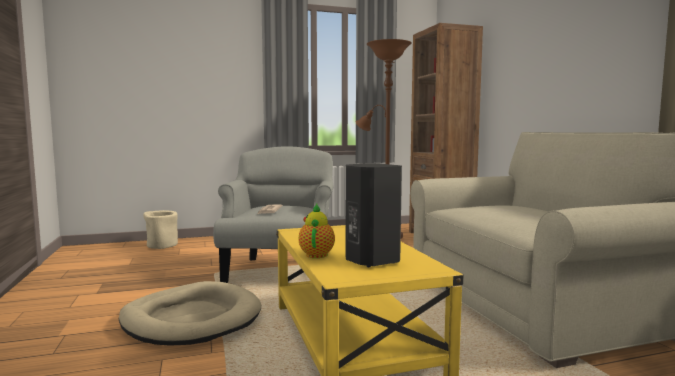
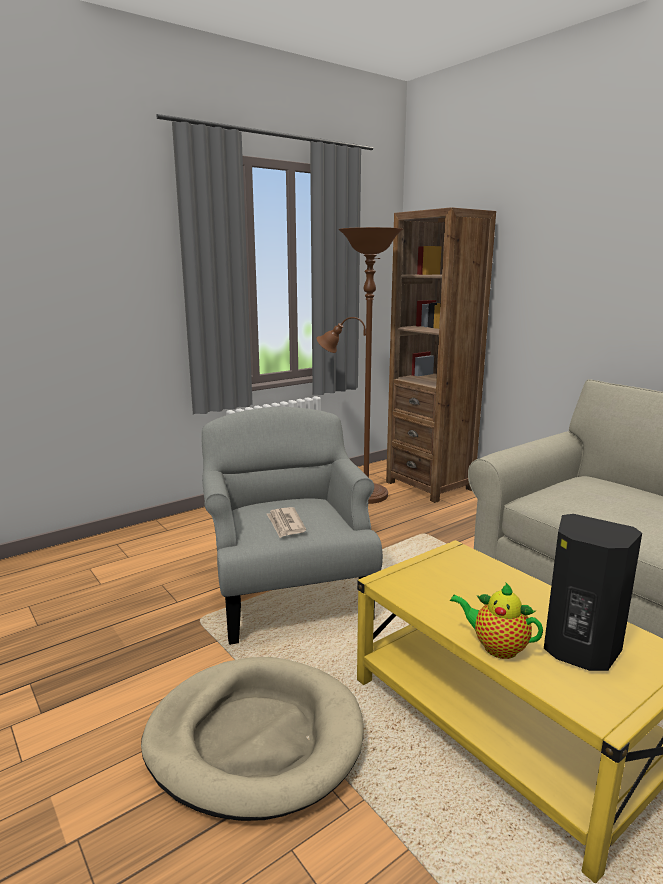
camera: 20 degrees left, 10 degrees up
beige planter [143,210,178,249] -> none
teapot [299,204,335,258] -> teapot turned 45 degrees counterclockwise [450,582,543,659]

